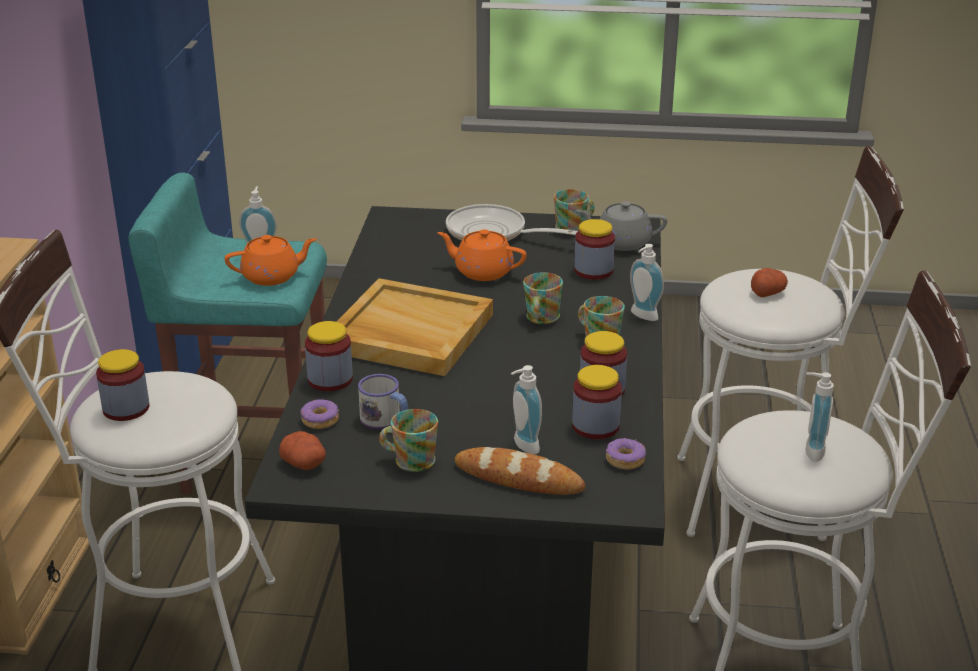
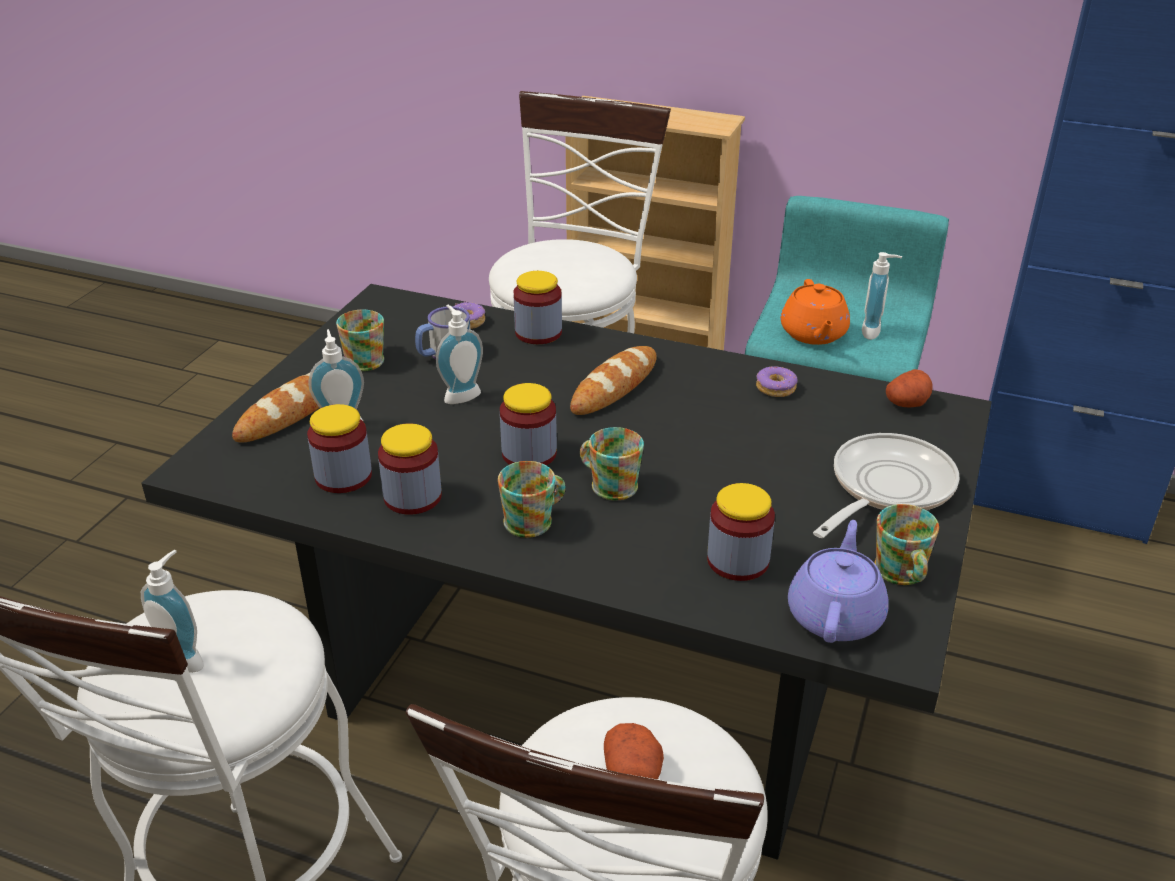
camera: 105 degrees right, 5 degrees up
jar [96,349,150,421] -> jar moved to [500,383,557,465]
potato [279,431,326,470] -> potato moved to [886,369,933,408]
beige tray [336,278,493,376] -> bread [570,346,657,415]
orange teapot [437,229,527,281] -> none
grey teapot [577,201,667,251] -> purple teapot [788,520,889,643]
donut [606,438,646,470] -> donut moved to [756,366,798,397]
soap dispenser [630,244,664,321] -> soap dispenser moved to [436,305,483,404]

